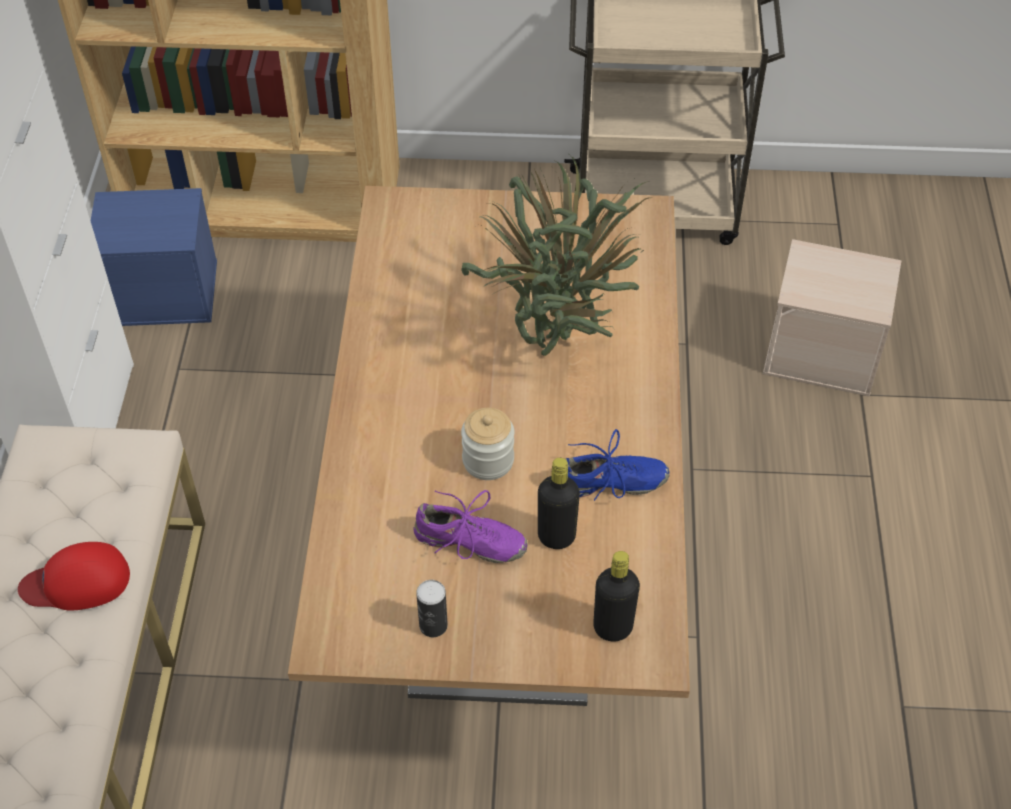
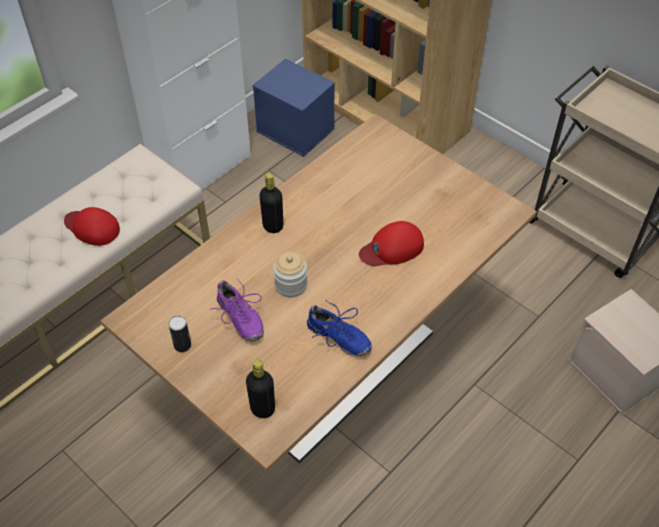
camera: 40 degrees right, 0 degrees up
potted plant [461,156,652,356] -> red cap [359,221,424,266]
black bottle [538,458,580,549] -> black bottle moved to [259,173,283,233]

